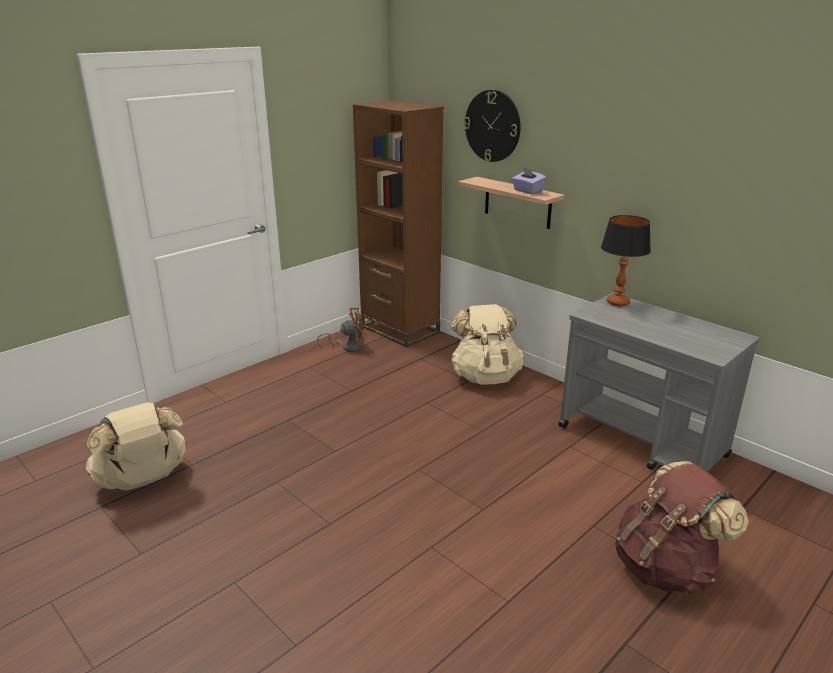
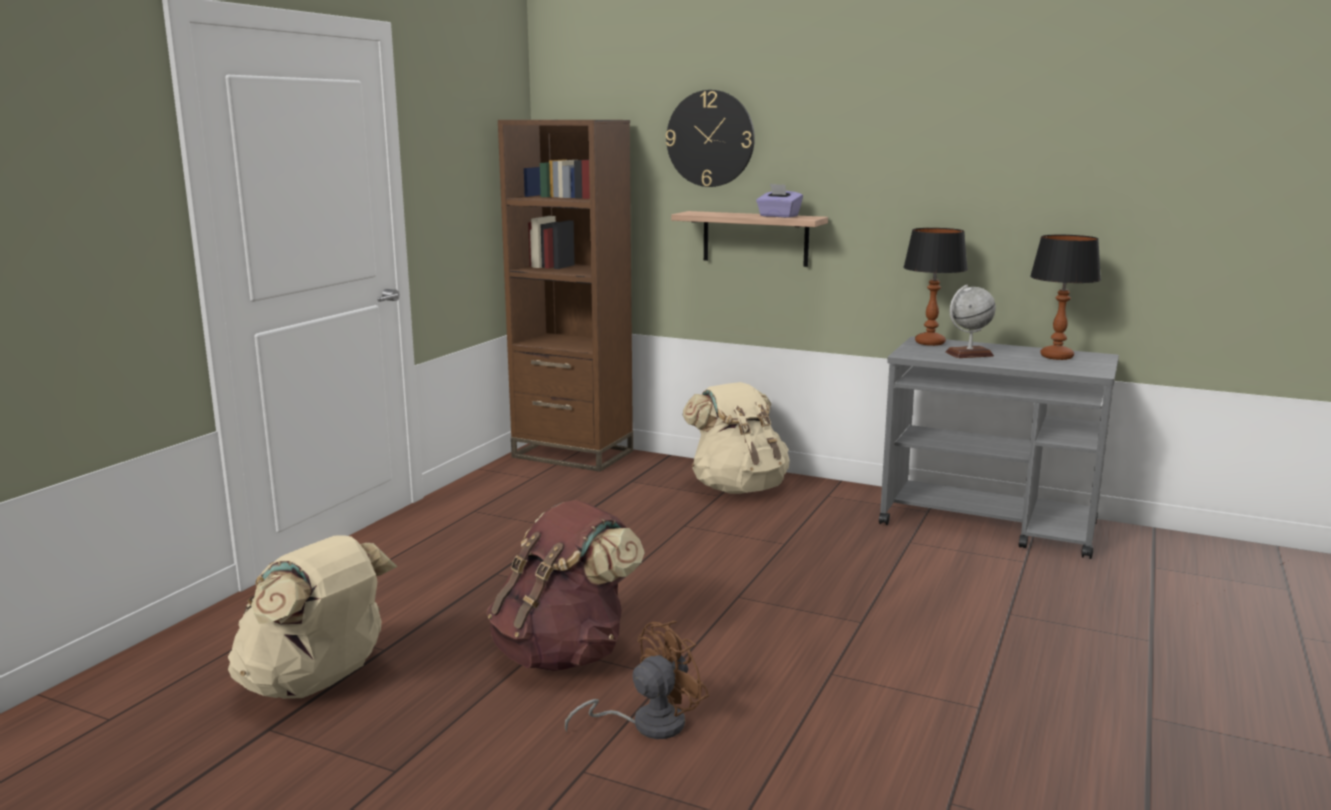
camera: 20 degrees left, 10 degrees down
brown fan [317,308,367,352] -> brown fan moved to [565,621,709,739]
brown backpack [615,461,748,595] -> brown backpack moved to [486,500,645,671]
none -> globe [945,285,996,358]
none -> table lamp [1030,235,1101,360]

